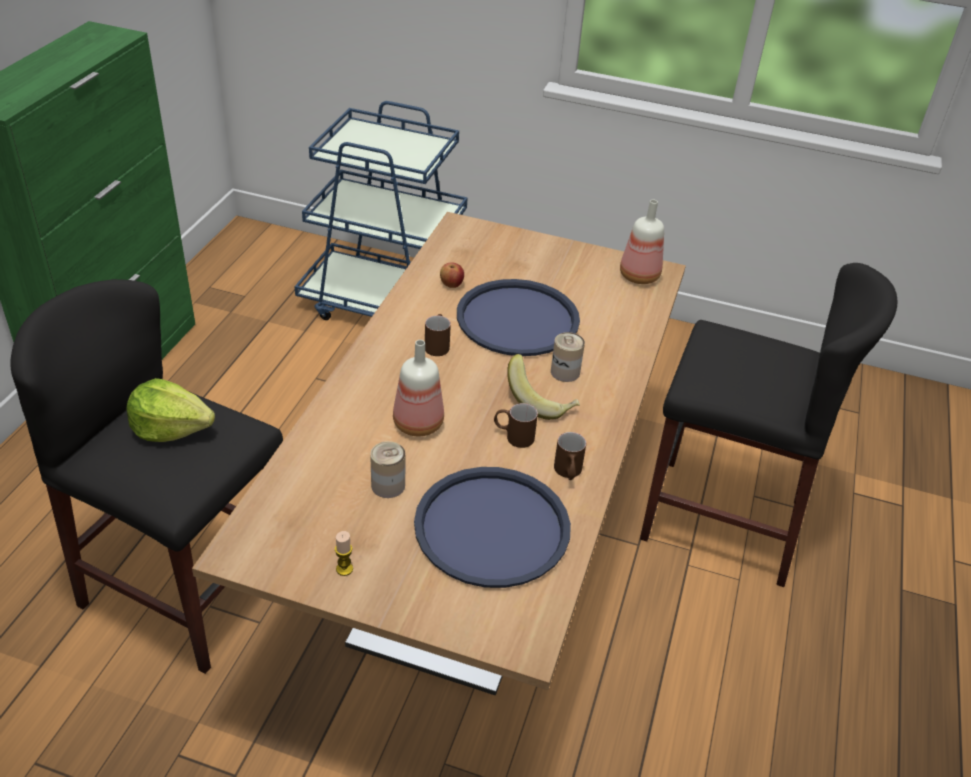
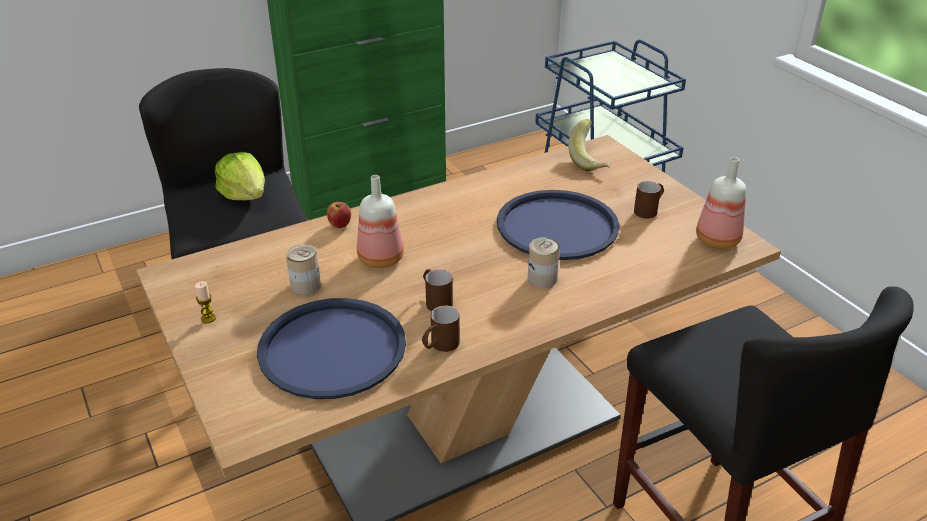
camera: 45 degrees right, 5 degrees down
brown mug [425,314,451,356] -> brown mug moved to [634,181,664,219]
apple [440,262,464,288] -> apple moved to [327,202,351,228]
banana [507,354,580,420] -> banana moved to [568,119,610,171]

